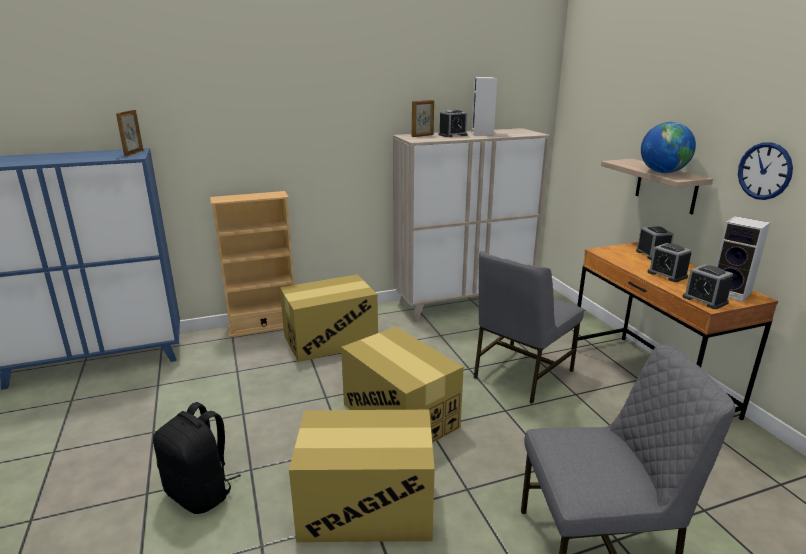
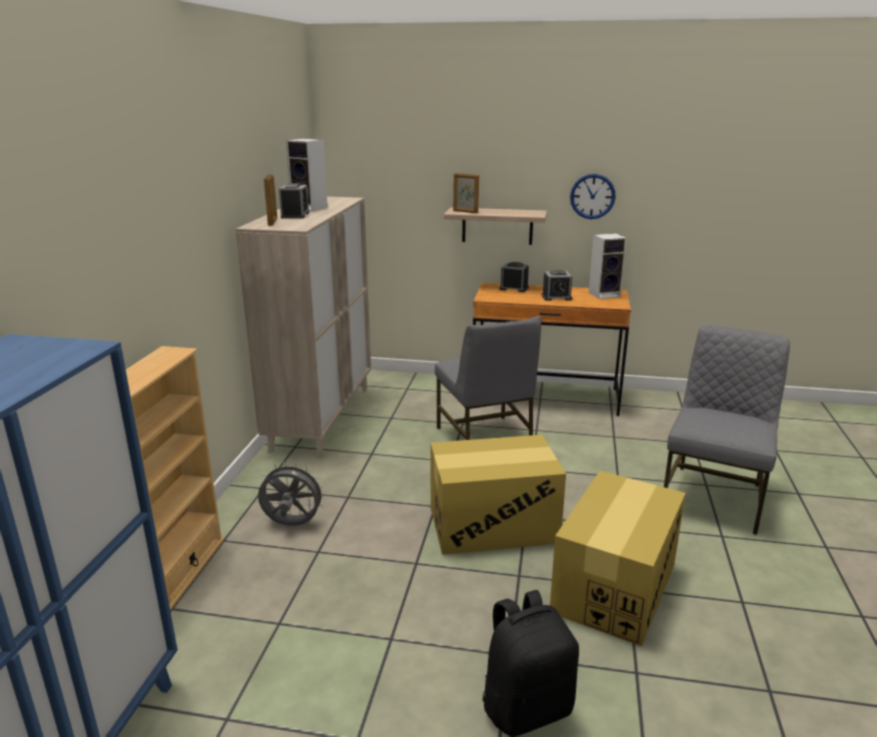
camera: 60 degrees left, 0 degrees up
picture frame [116,110,143,156] -> picture frame moved to [453,173,479,213]
cardboard box [280,274,378,362] -> grey fan [258,462,326,526]
globe [641,122,696,173] -> none
alarm clock [682,264,733,309] -> none

